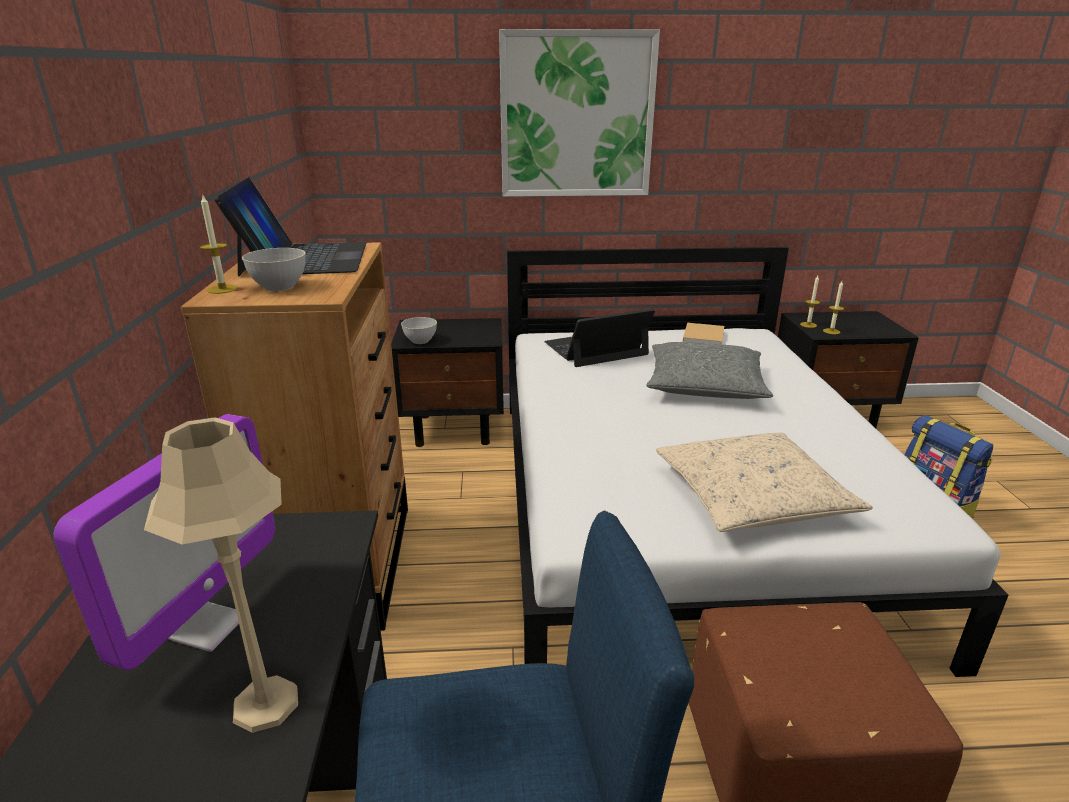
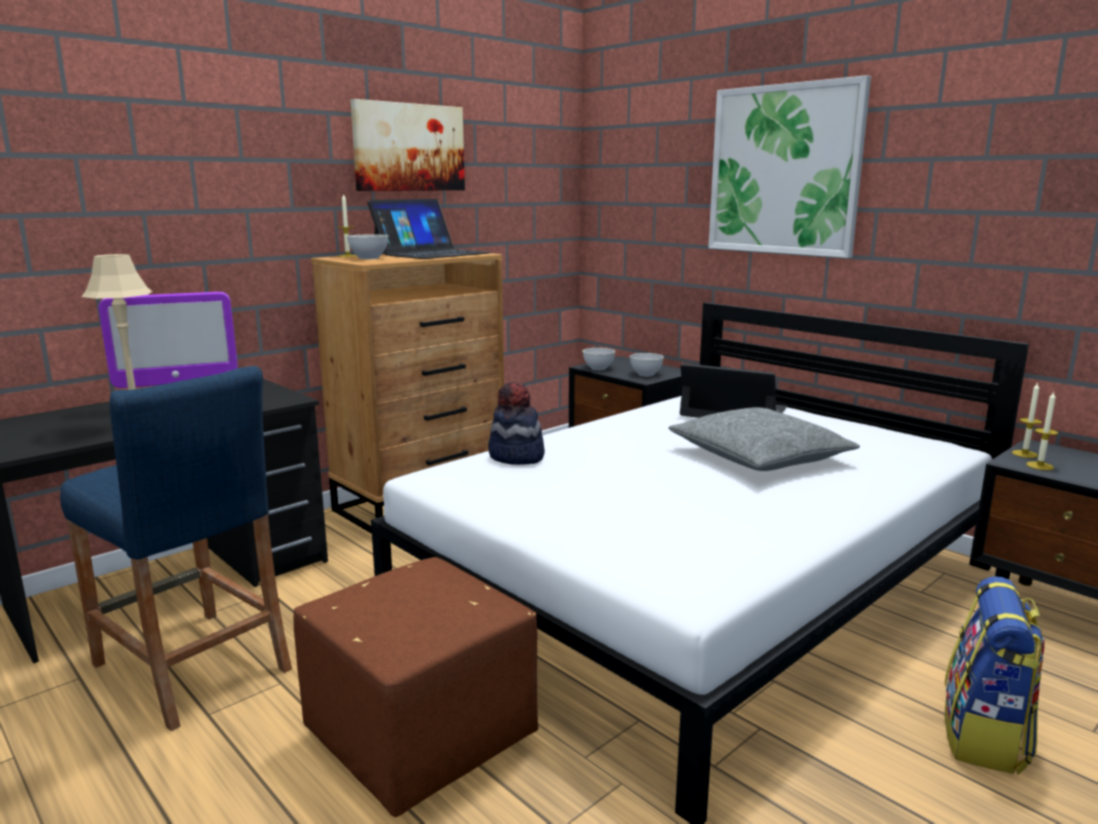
camera: 50 degrees right, 10 degrees down
beige pillow [656,432,873,532] -> none
beige book [683,323,724,345] -> none
none -> picture [350,99,465,191]
none -> hat [488,382,545,465]
none -> grey bowl [630,353,664,376]

